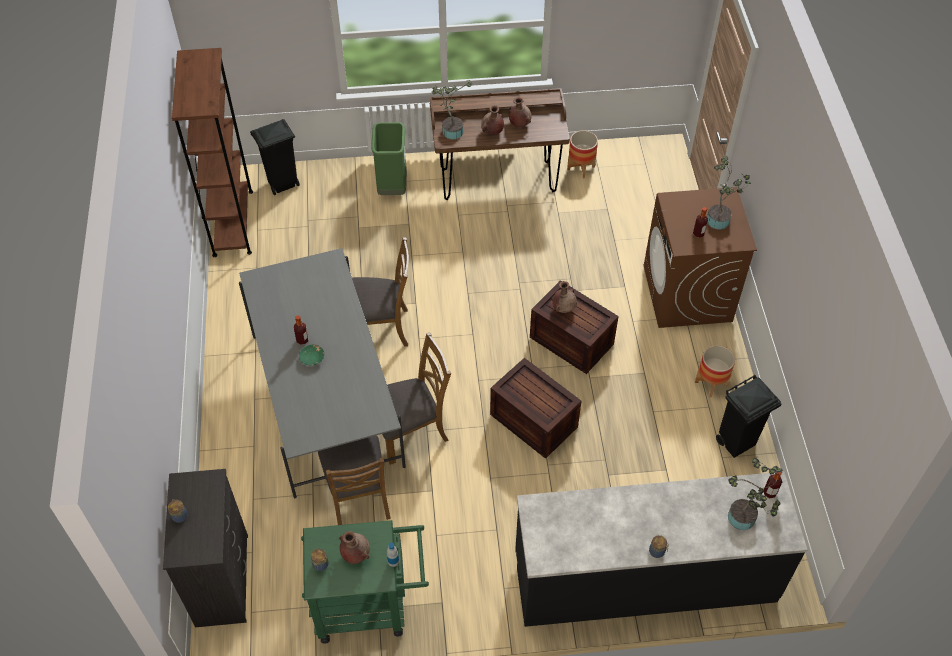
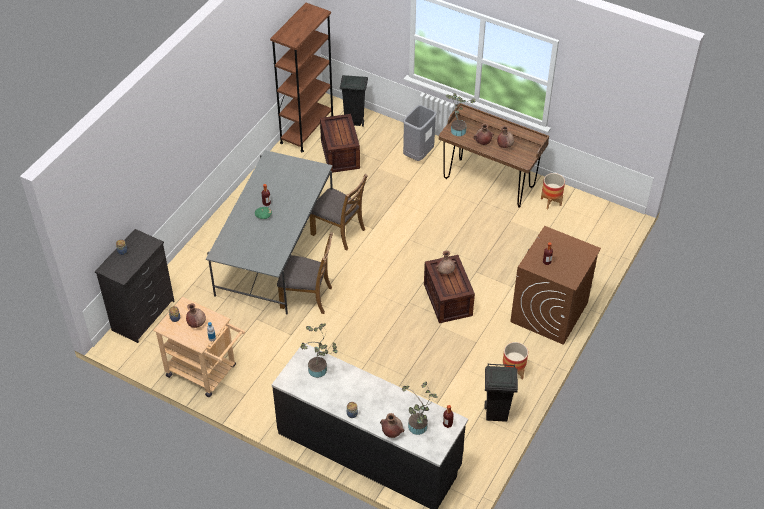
camera: 35 degrees right, 5 degrees down
green cart [301,520,429,644] -> beige cart [153,297,245,397]
brown chair [318,435,391,525] -> none
green trash can [371,122,407,195] -> grey trash can [403,105,437,161]
crate [490,358,581,459] -> crate moved to [320,114,360,173]
potted plant [707,156,751,229] -> potted plant moved to [300,323,338,378]
none -> brown vase [380,413,404,438]

